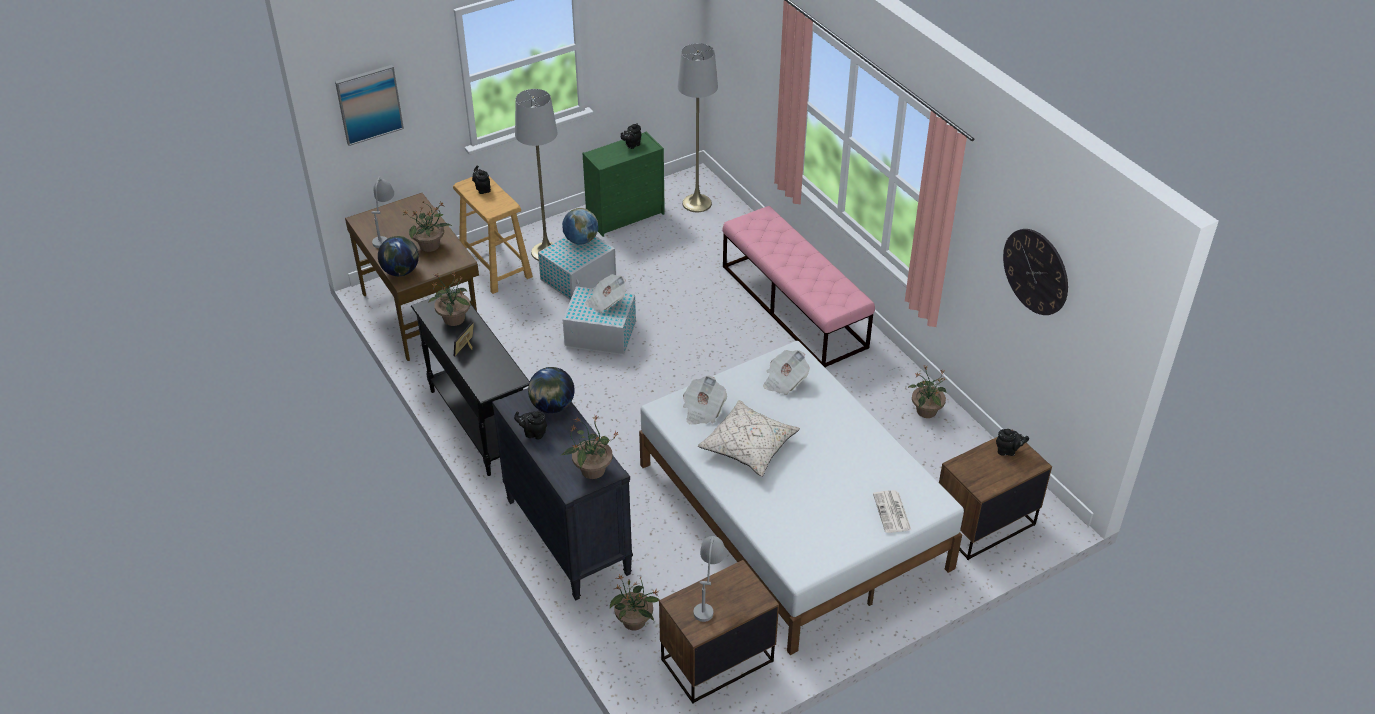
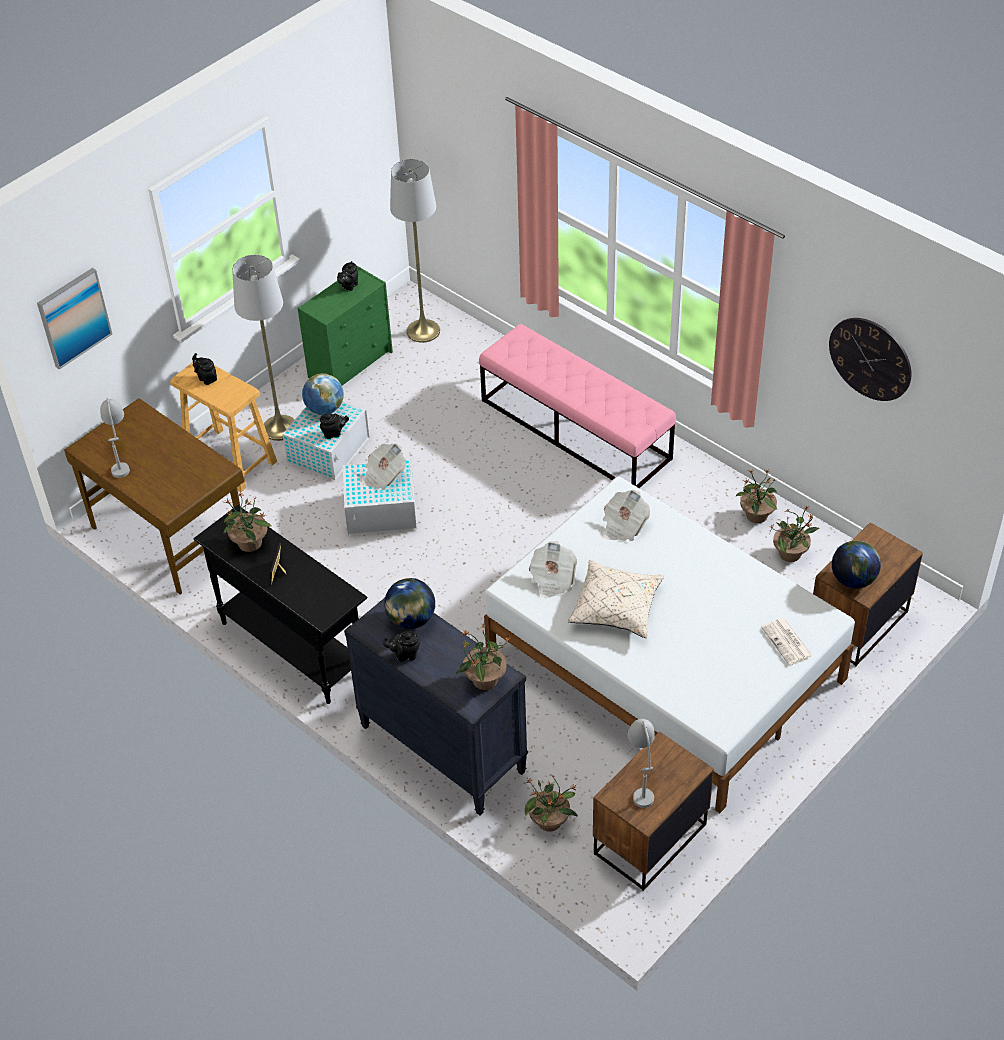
camera: 15 degrees left, 5 degrees up
globe [378,236,419,276] -> globe moved to [832,540,881,589]
potted plant [402,200,452,252] -> potted plant moved to [771,506,820,562]
black teapot [996,429,1029,456] -> black teapot moved to [320,413,349,439]

